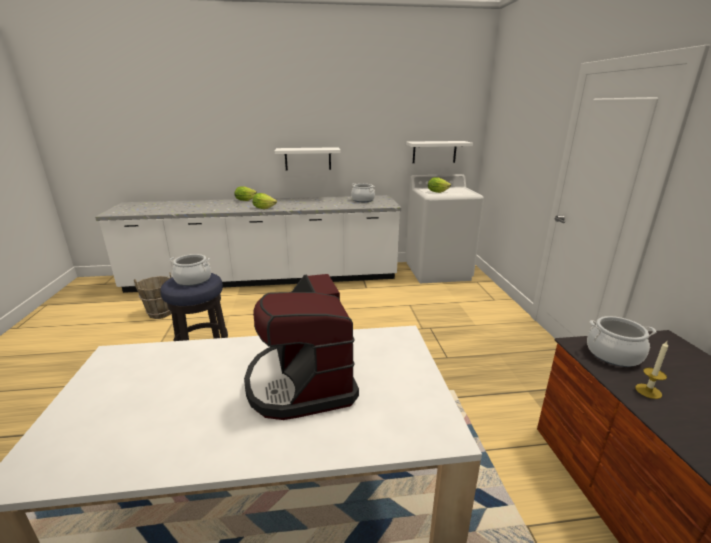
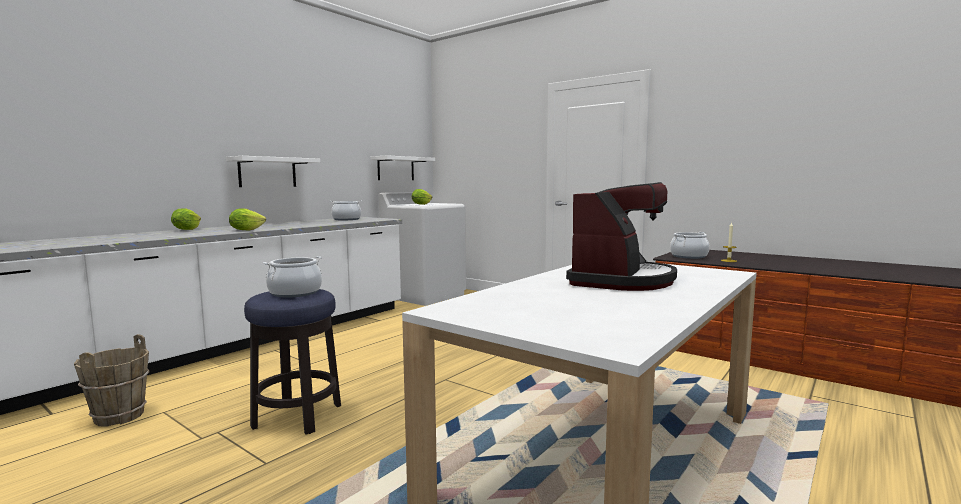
camera: 45 degrees left, 15 degrees down
coffee machine [244,274,359,420] -> coffee machine turned 90 degrees counterclockwise [566,182,677,291]

